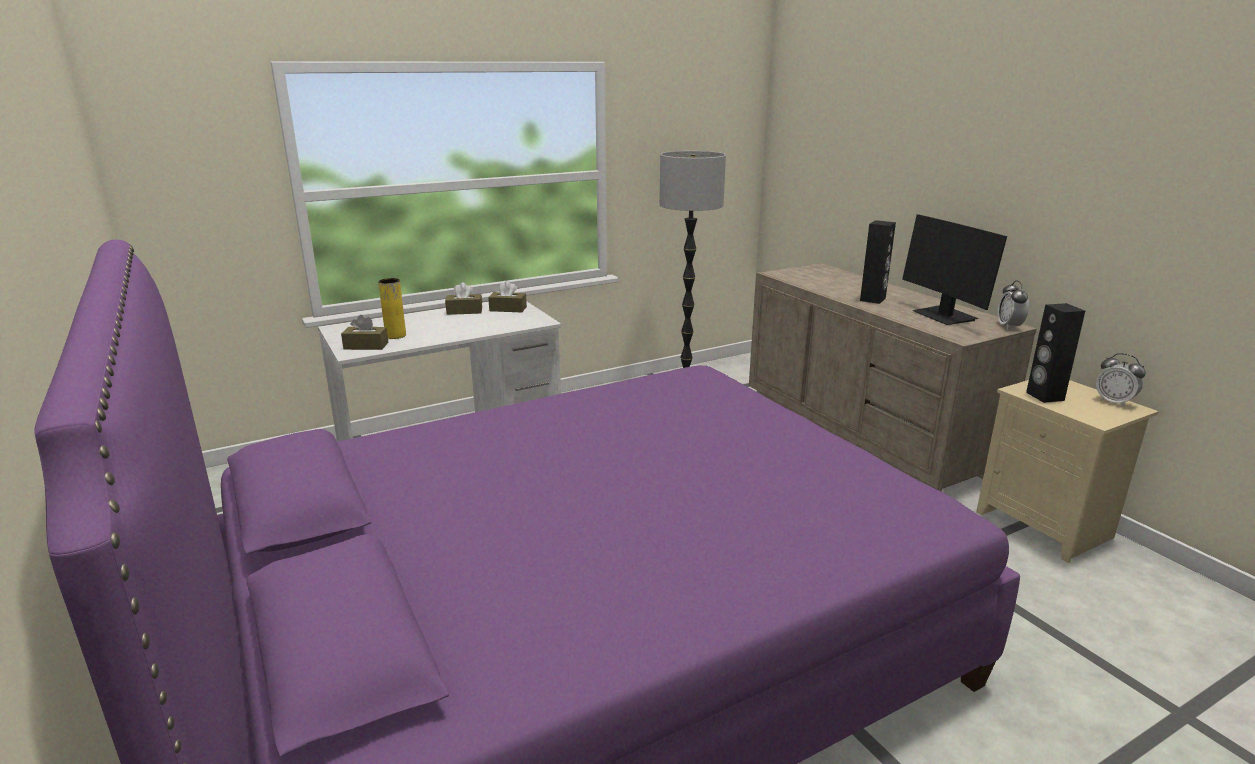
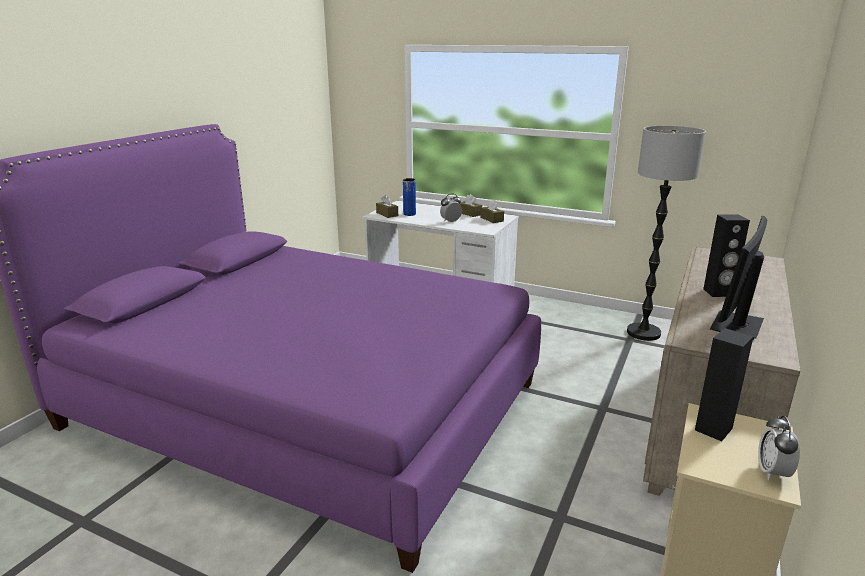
camera: 55 degrees right, 0 degrees up
yellow vase [378,278,406,339] -> blue vase [403,178,416,216]
alarm clock [997,280,1029,330] -> alarm clock moved to [440,194,462,223]

